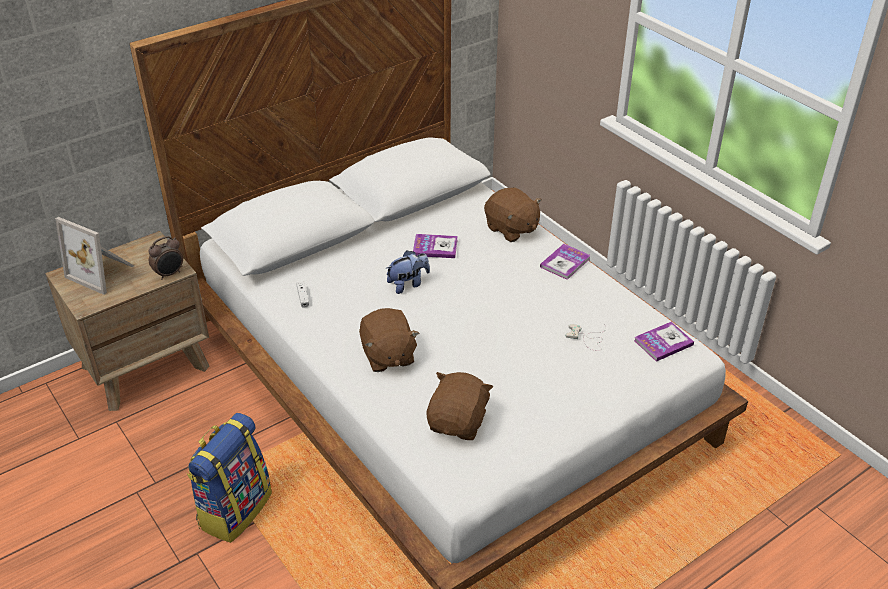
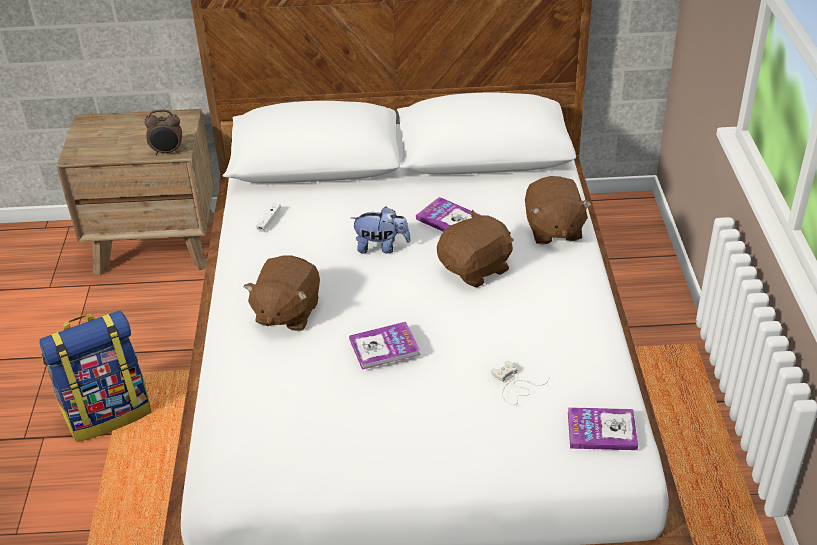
camera: 35 degrees right, 0 degrees up
picture frame [55,217,134,295] -> none
brown plush toy [427,372,493,440] -> brown plush toy moved to [437,210,514,288]
book [540,244,591,280] -> book moved to [349,322,420,370]

